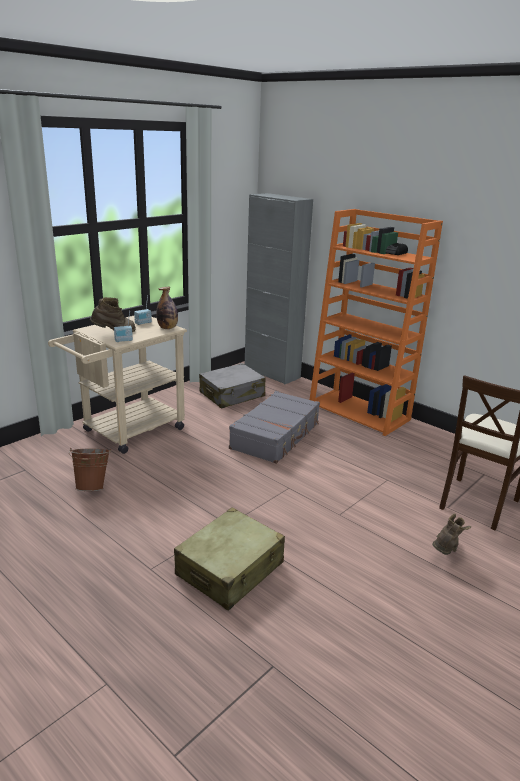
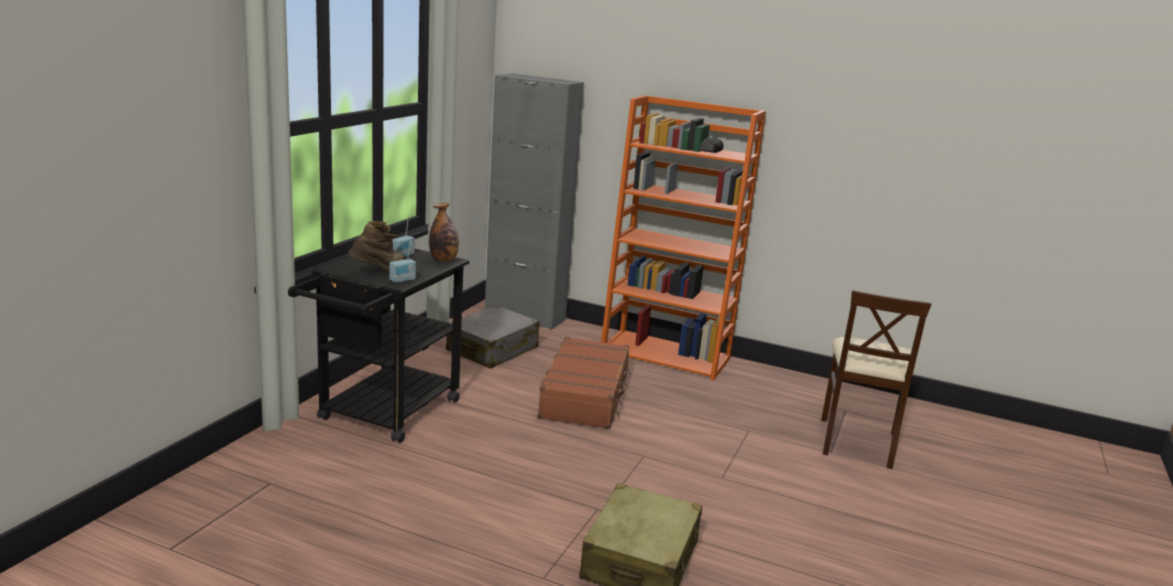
camera: 20 degrees left, 5 degrees down
beige cart [48,316,187,454] -> black cart [288,248,469,443]
brown bucket [69,448,111,491] -> none
grey suitcase [229,391,320,464] -> brown suitcase [537,337,631,429]
brown boot [432,514,471,555] -> none

